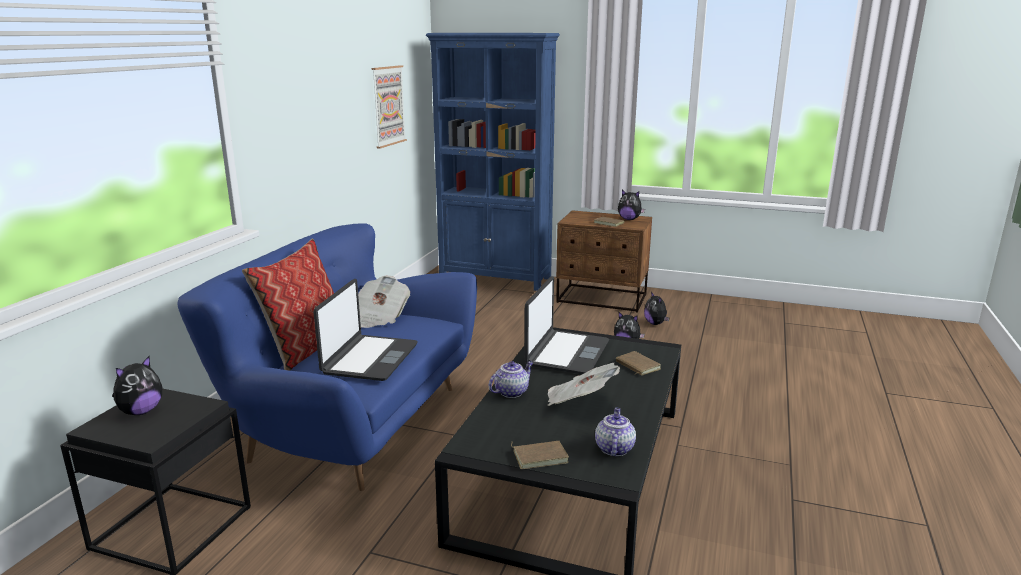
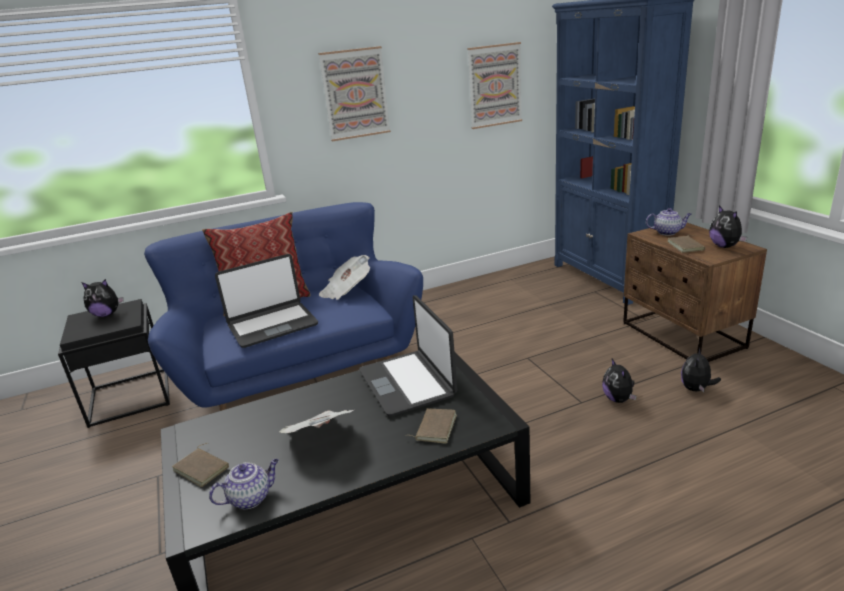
camera: 50 degrees right, 5 degrees up
teapot [489,361,534,398] -> teapot moved to [646,208,691,236]
laptop [524,276,609,374] -> laptop turned 90 degrees clockwise [359,295,457,416]
none -> picture [318,46,391,141]

